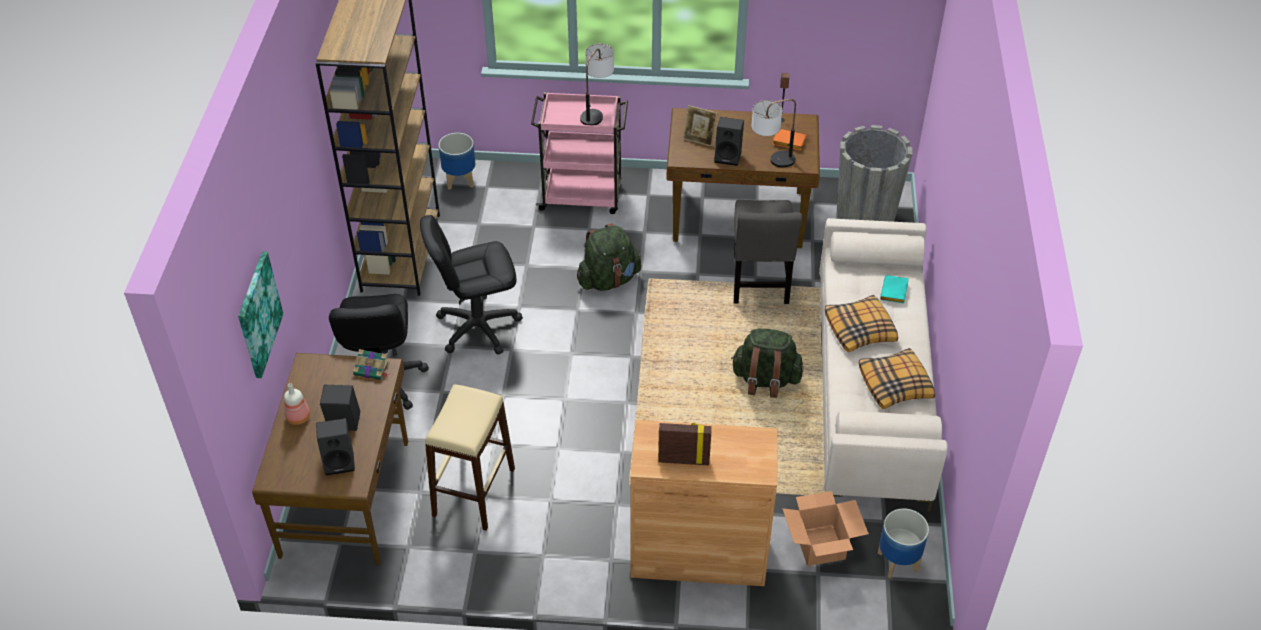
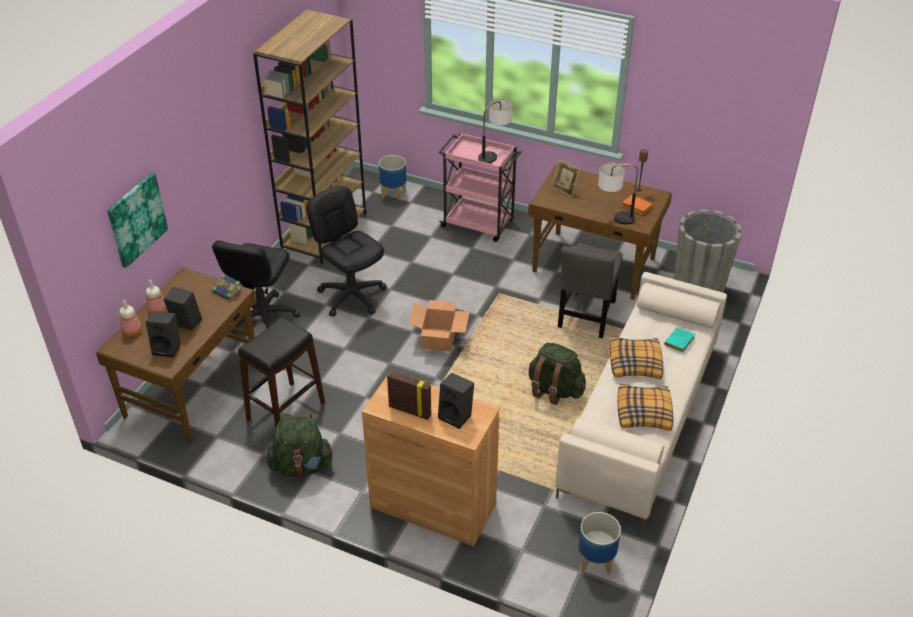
camera: 20 degrees right, 5 degrees down
black office chair [420,215,523,355] -> black office chair turned 45 degrees clockwise [306,186,387,317]
beige stool [425,384,515,531] -> black stool [238,317,325,427]
green backpack [577,223,641,291] -> green backpack moved to [266,414,334,476]
black speaker [714,117,744,166] -> black speaker moved to [438,373,474,429]
cardboard box [782,491,869,566] -> cardboard box moved to [409,300,470,352]
none -> bottle [119,300,142,336]

